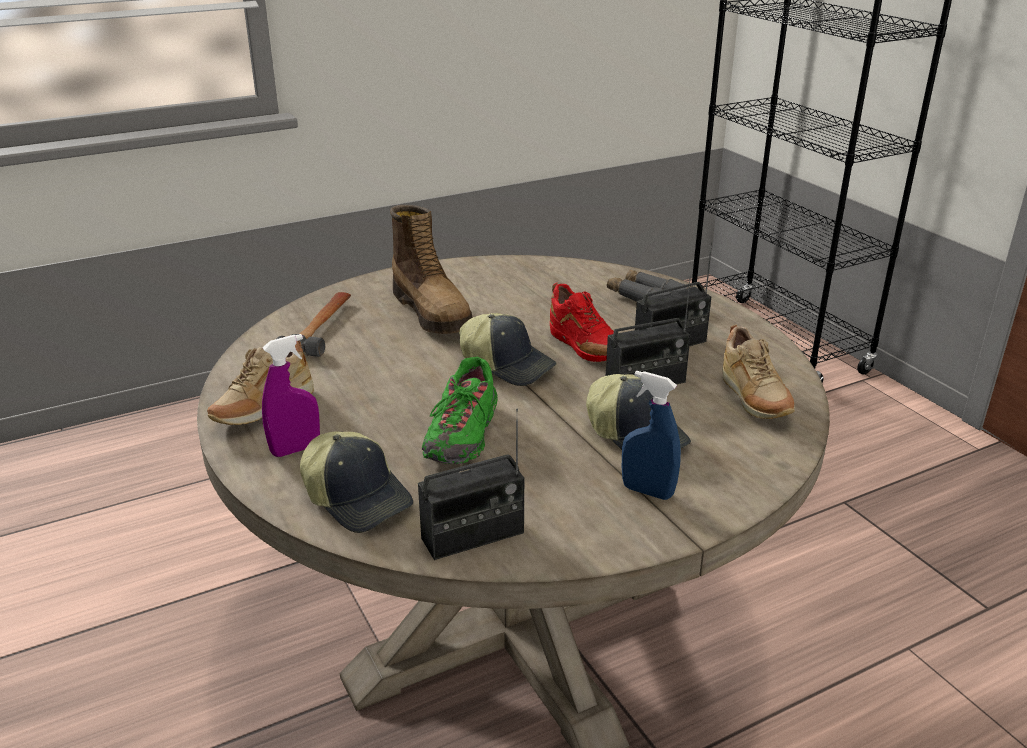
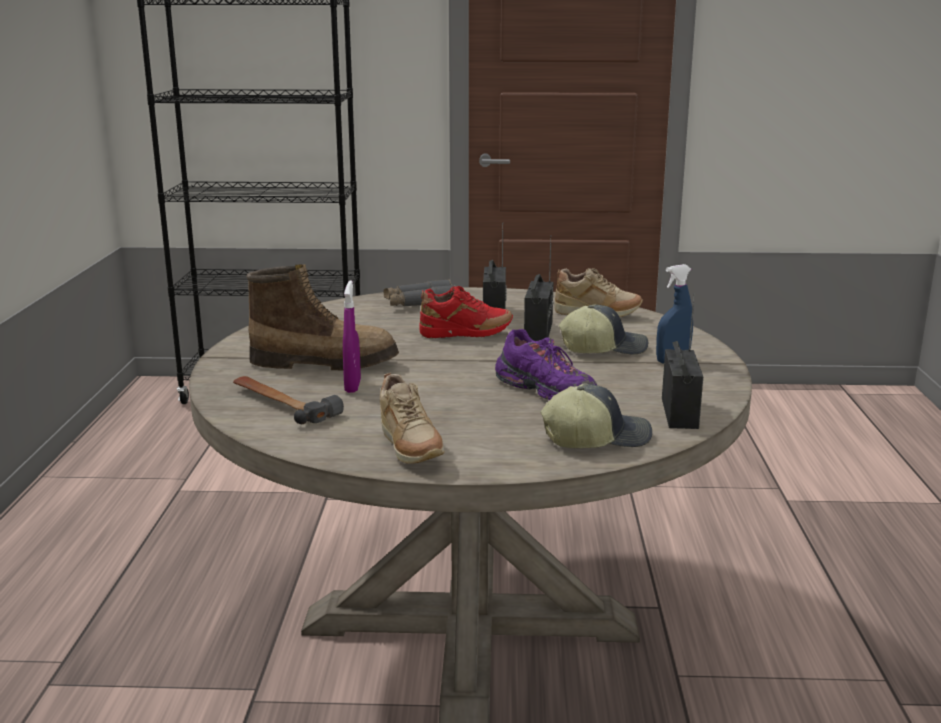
camera: 60 degrees left, 10 degrees down
purple spray bottle [262,334,320,457] -> purple spray bottle moved to [343,281,361,393]
green shoe [422,357,498,464] -> purple shoe [495,329,597,400]
cap [459,313,557,386] -> none

